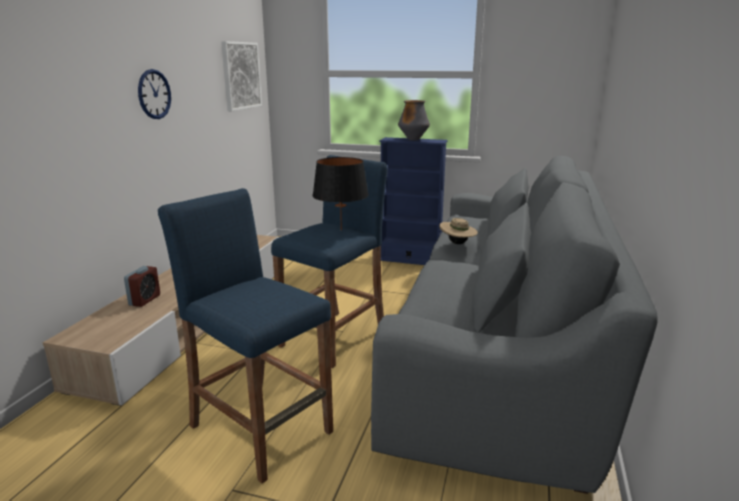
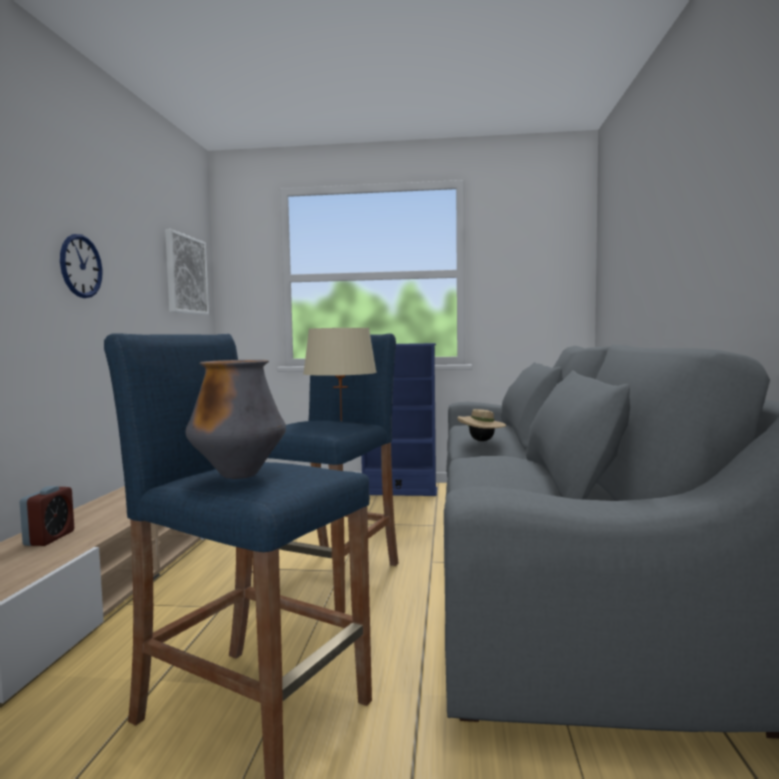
camera: 10 degrees left, 15 degrees down
black table lamp [313,157,369,230] -> beige table lamp [303,328,377,421]
vase [398,100,430,140] -> vase moved to [185,360,286,479]

